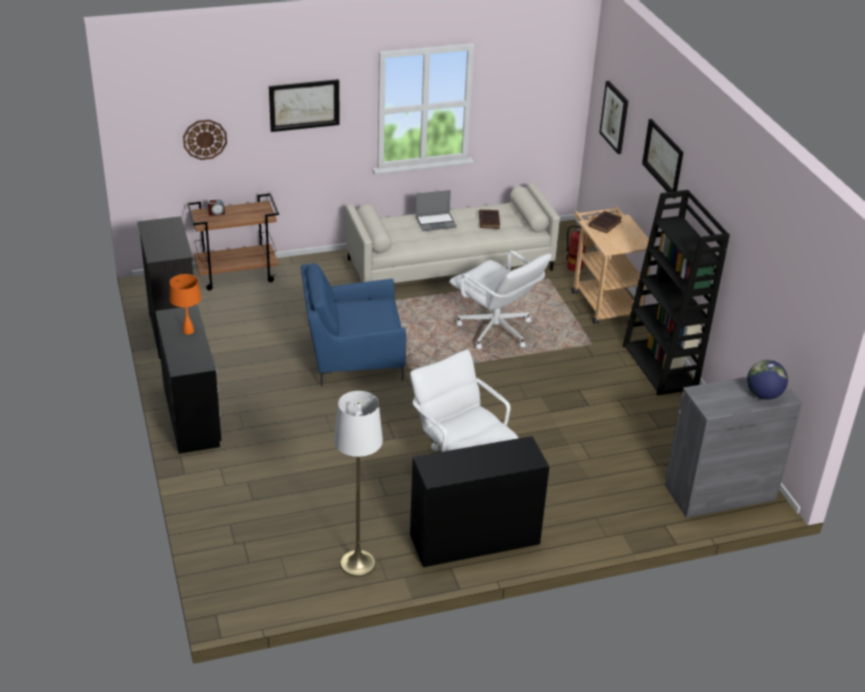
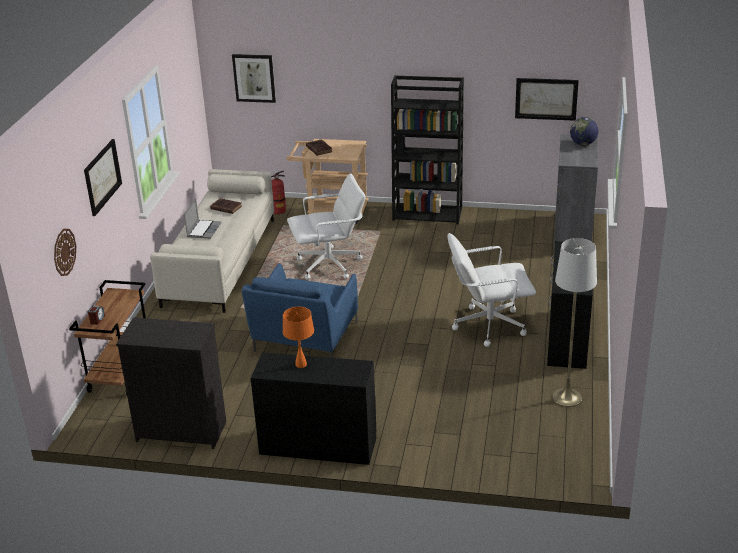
camera: 60 degrees left, 5 degrees down
picture [642,119,683,199] -> picture moved to [515,78,579,121]

